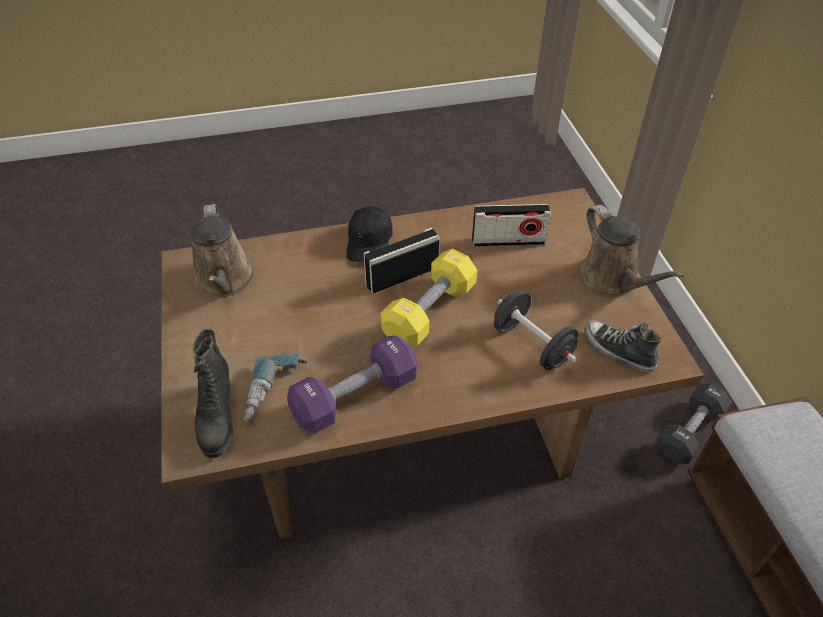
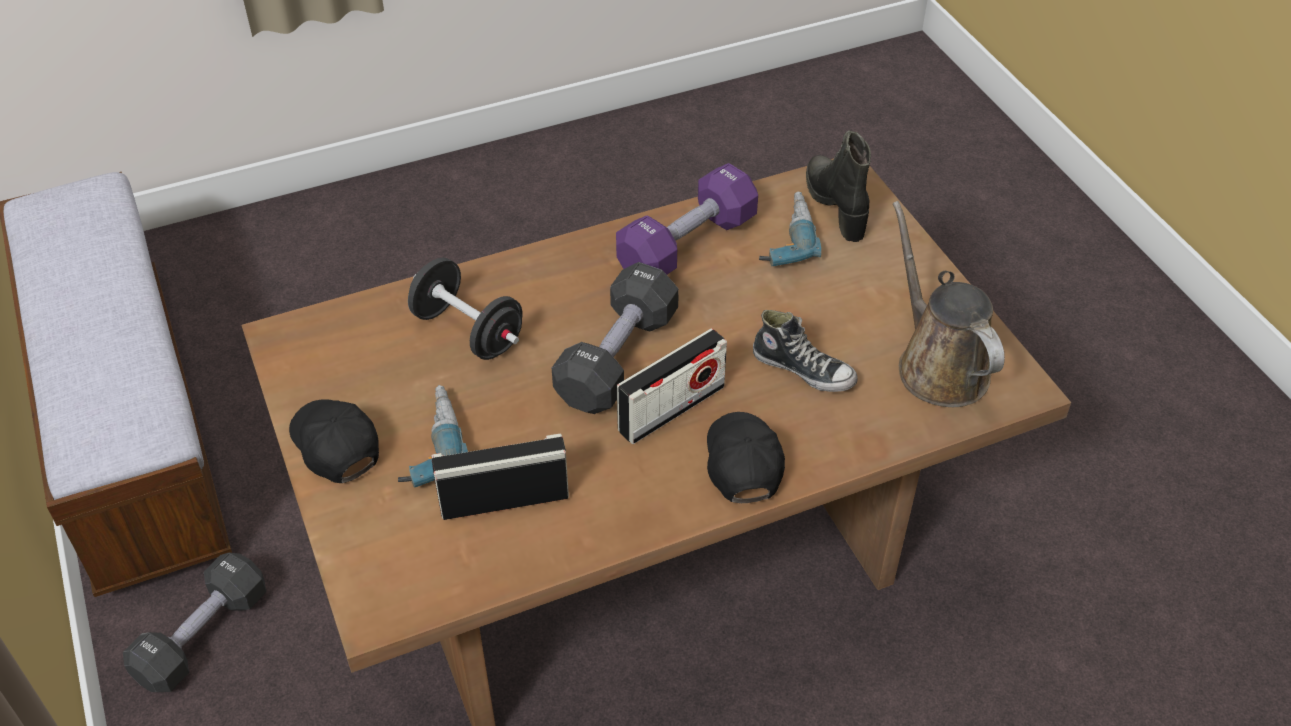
camera: 170 degrees right, 0 degrees up
yellow dumbbell [381,249,477,347] -> black dumbbell [552,262,679,414]
brown watering can [578,205,684,297] -> black cap [289,399,379,483]
shoe [584,320,662,372] -> shoe moved to [753,310,857,392]
none -> power drill [398,385,468,488]

